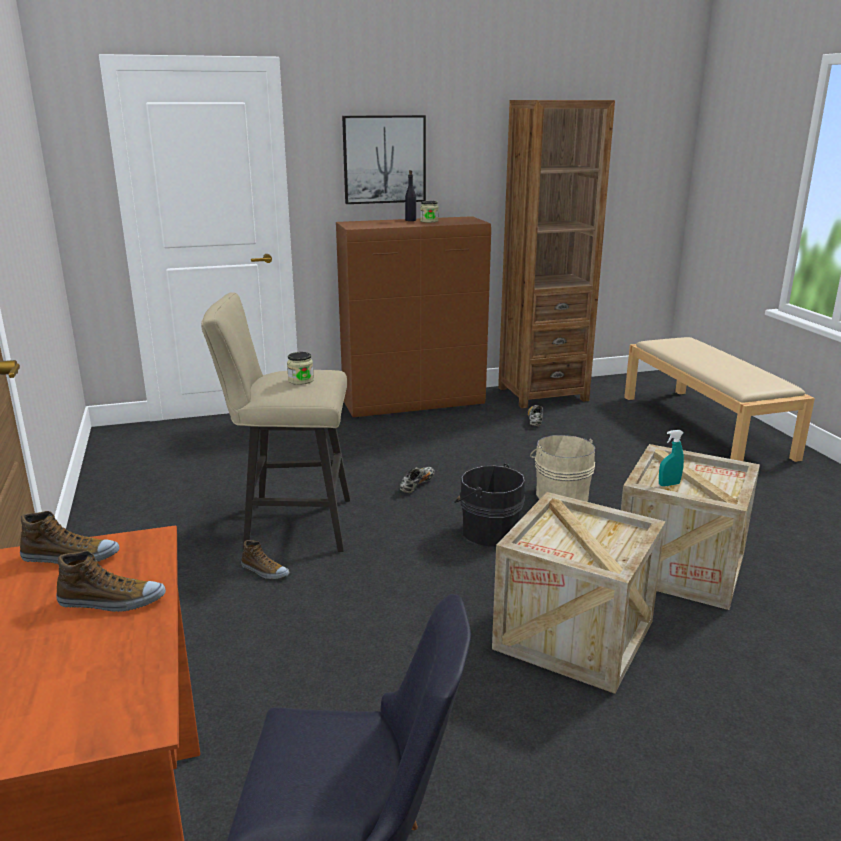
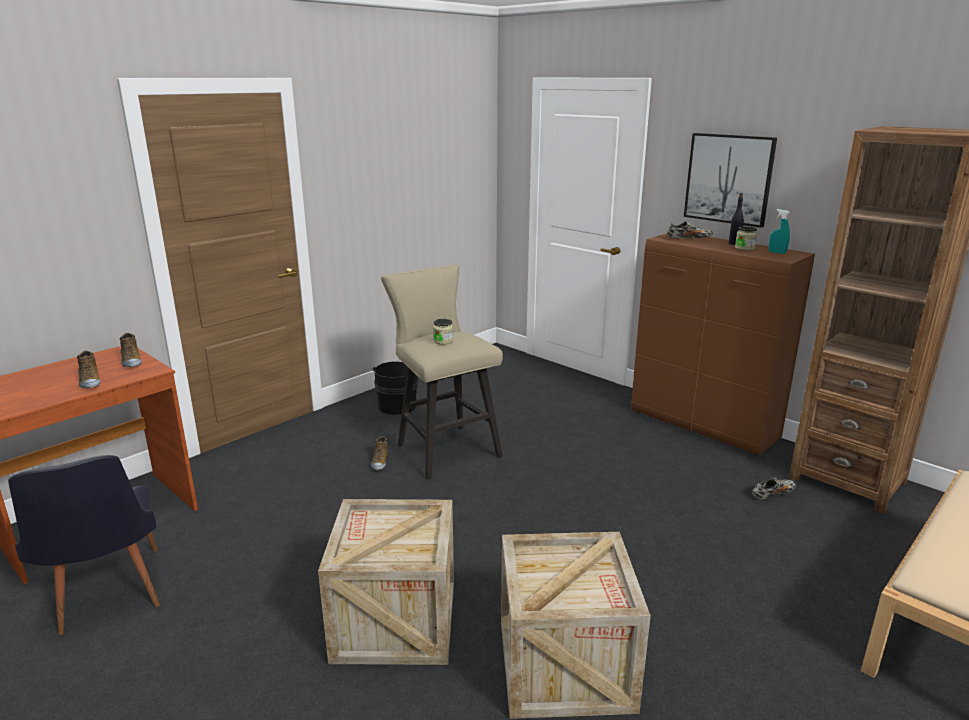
camera: 60 degrees right, 0 degrees up
shoe [400,467,435,493] -> shoe moved to [667,221,713,239]
black bucket [454,464,525,547] -> black bucket moved to [373,361,418,415]
beige bucket [530,435,595,502] -> none
turquoise spray bottle [659,430,684,486] -> turquoise spray bottle moved to [769,209,790,254]

